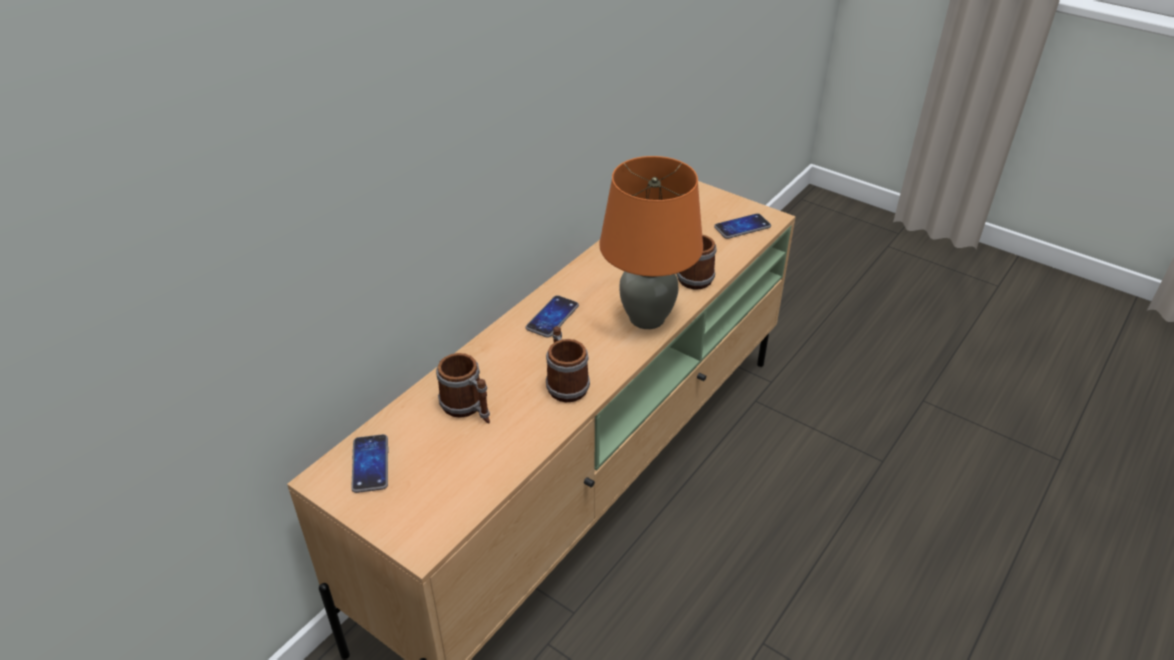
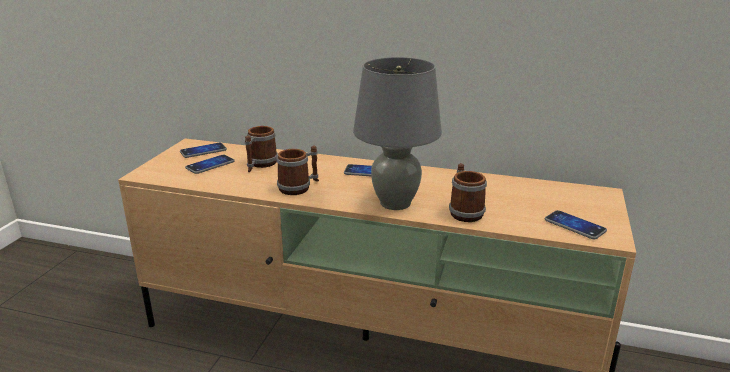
camera: 70 degrees right, 15 degrees down
orange table lamp [599,156,703,329] -> grey table lamp [353,57,442,210]
none -> phone [185,155,235,174]

